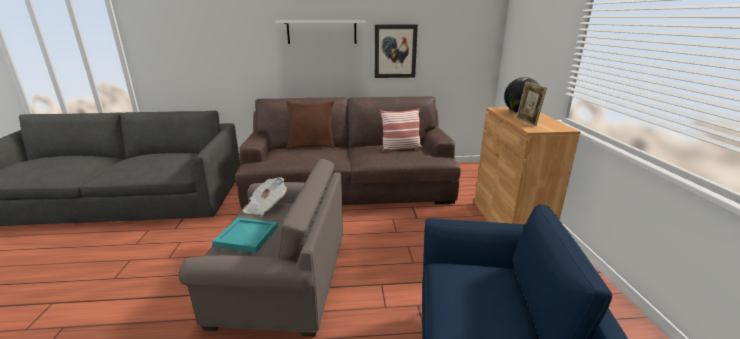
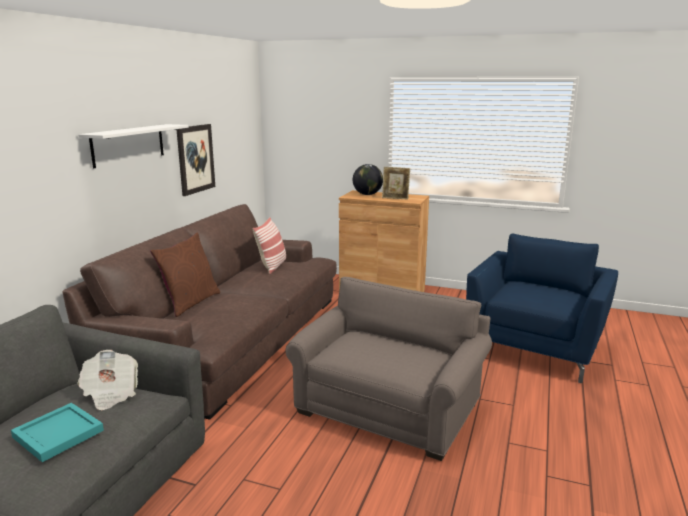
camera: 65 degrees left, 5 degrees down
turquoise tray [212,218,278,253] -> turquoise tray moved to [11,403,104,462]
newspaper [243,177,287,215] -> newspaper moved to [77,350,138,410]

